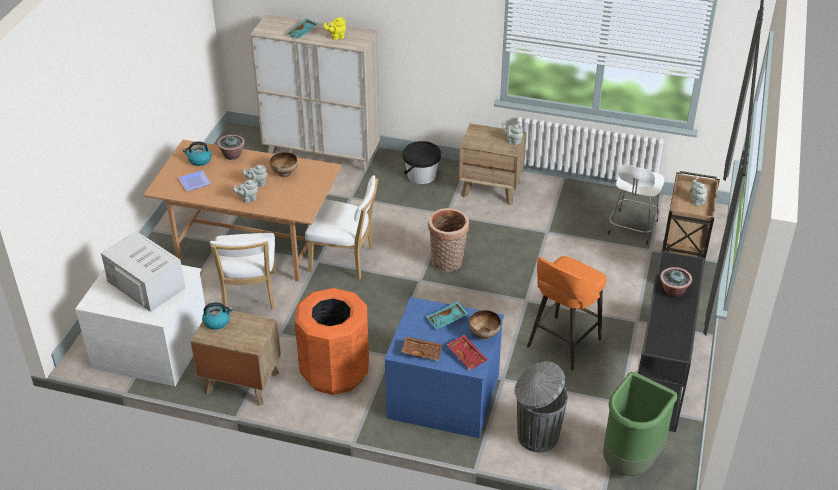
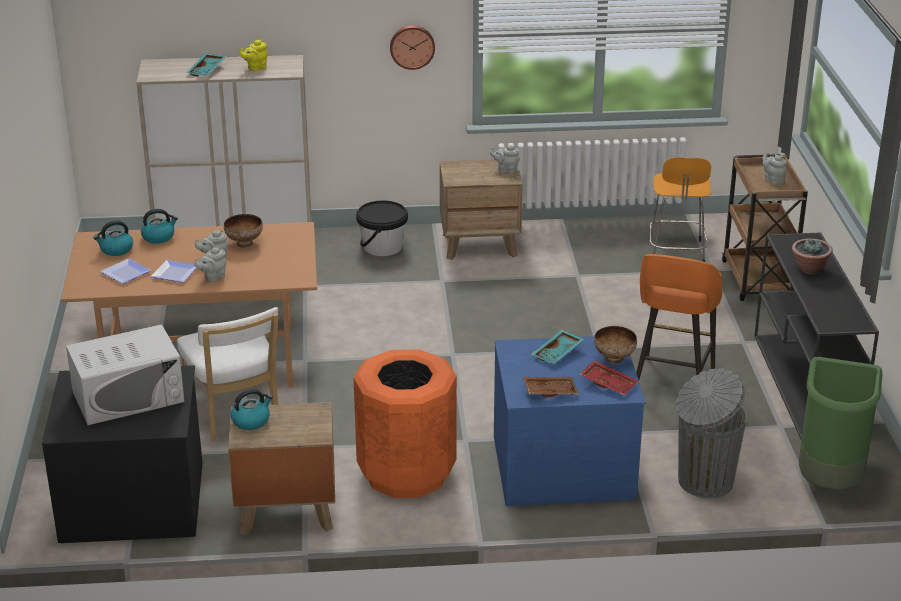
camera: 20 degrees left, 10 degrees down
white dresser [75,265,205,386] -> black dresser [42,365,203,543]
white microwave [101,231,185,312] -> white microwave turned 135 degrees clockwise [66,324,184,425]
potted plant [217,135,245,160] -> kettle [141,209,178,244]
white chair [305,175,378,279] -> none
basket [428,208,469,272] -> none
white stool [608,164,664,245] -> orange stool [649,157,711,262]
none -> plate [150,260,197,283]
none -> wall clock [390,26,435,70]

